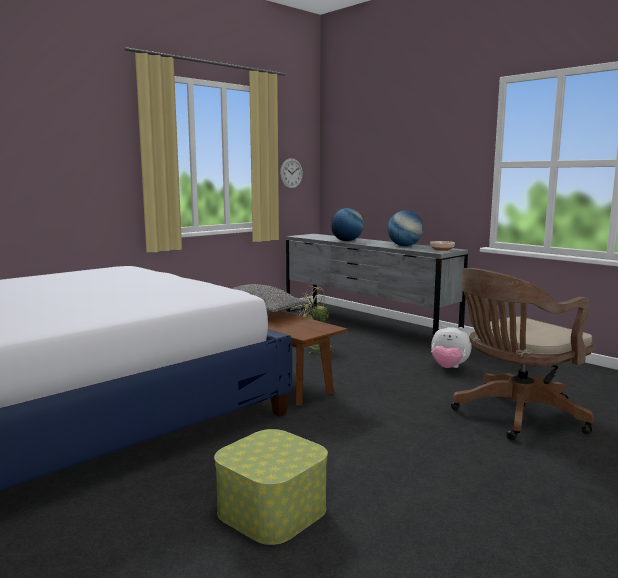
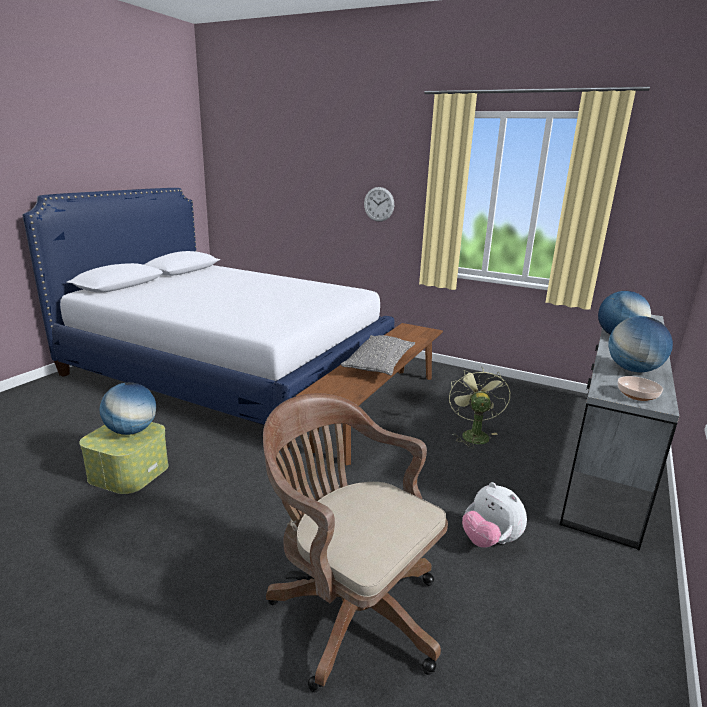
camera: 70 degrees right, 10 degrees up
wall clock [280,158,303,189] -> wall clock moved to [364,187,394,222]
plush toy [431,325,472,368] -> plush toy turned 45 degrees counterclockwise [462,482,527,548]
none -> globe [99,382,156,435]

